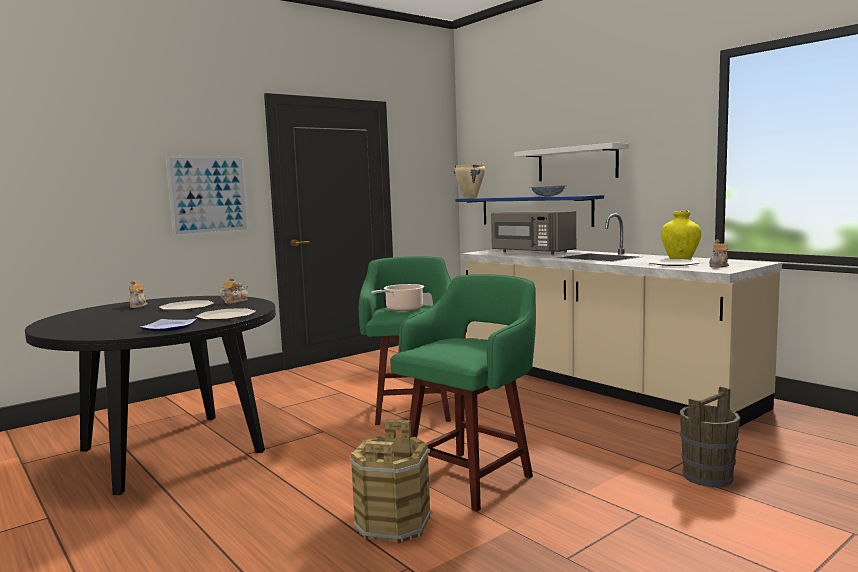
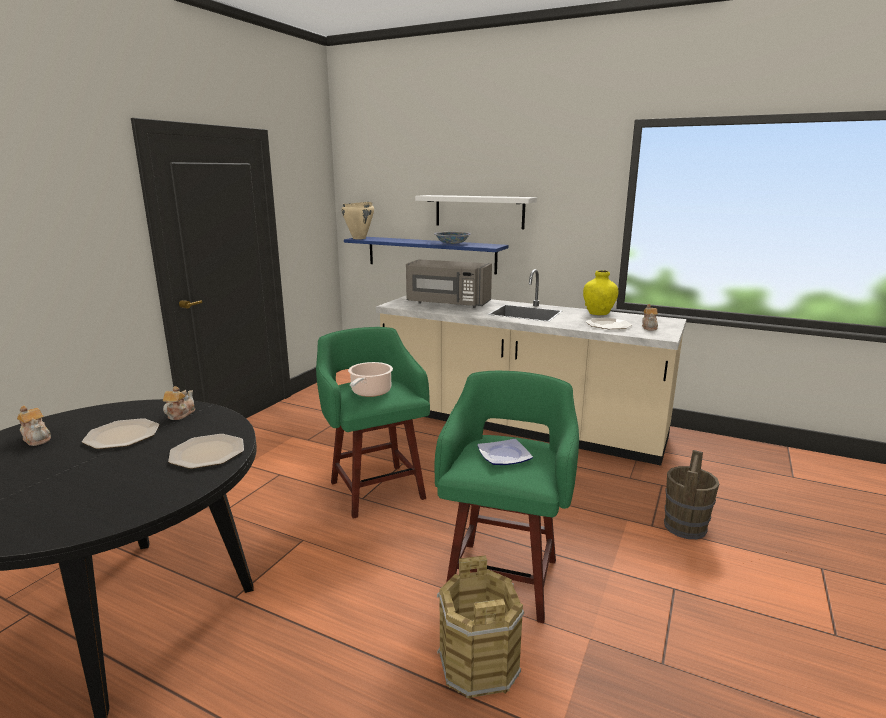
camera: 25 degrees left, 10 degrees up
plate [140,319,197,331] -> plate moved to [477,439,533,465]
picture [166,155,250,237] -> none

